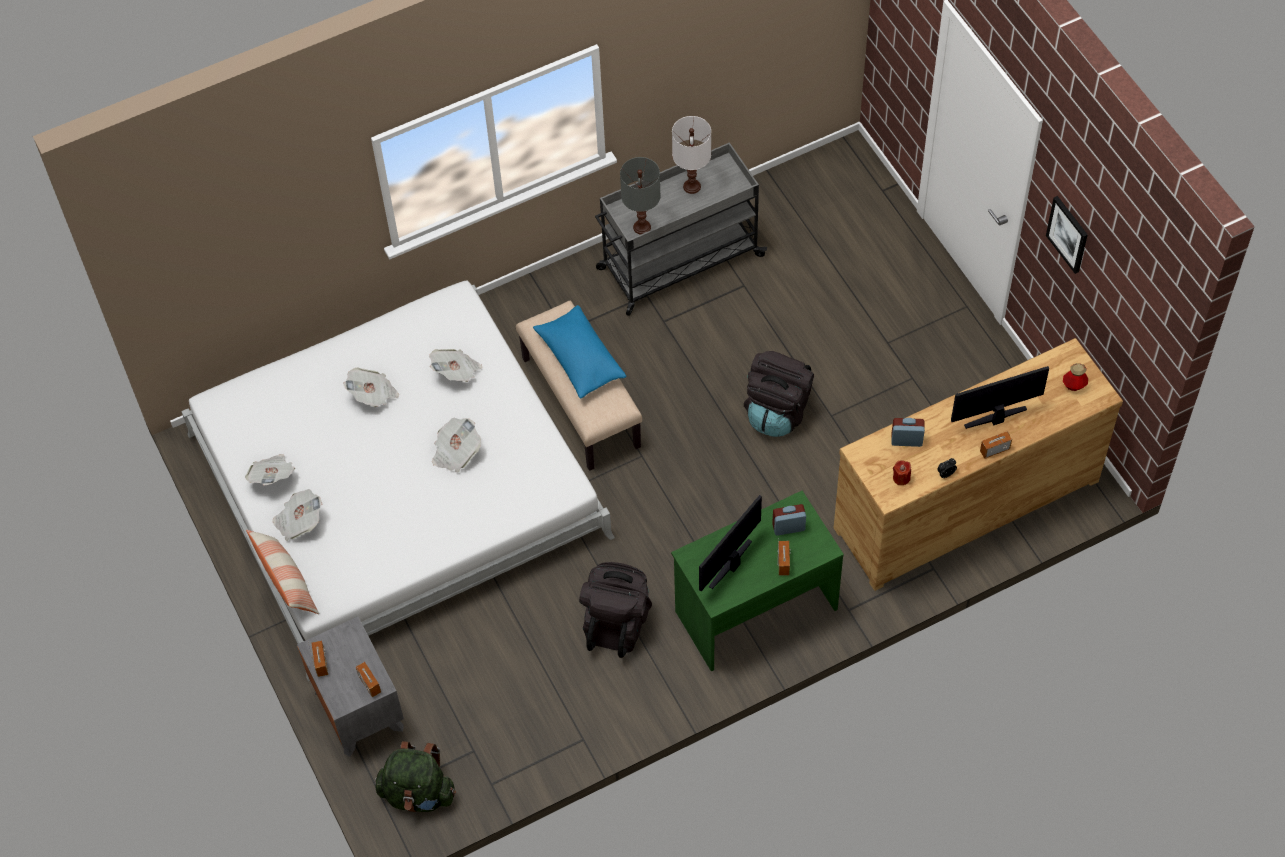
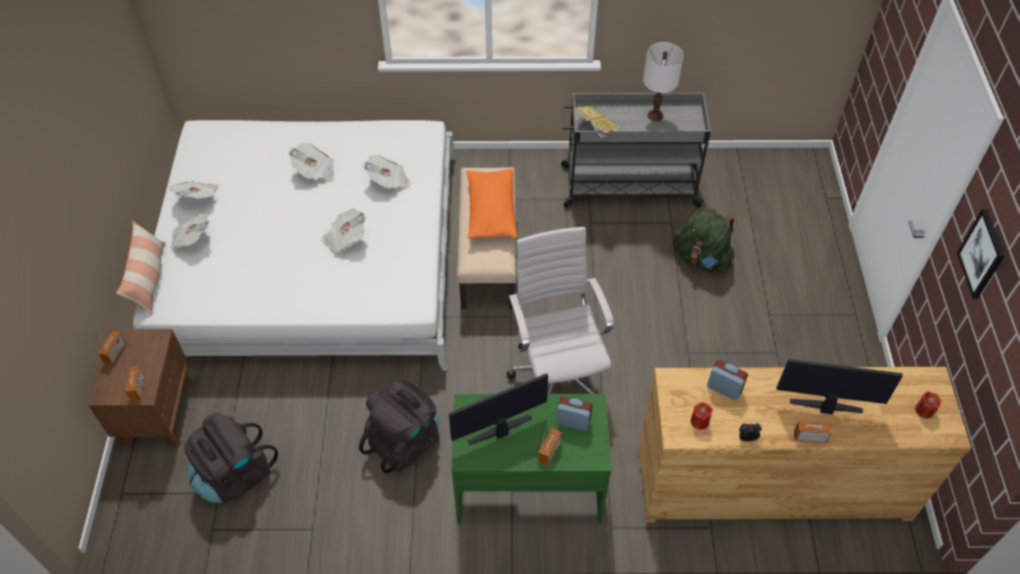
camera: 25 degrees right, 5 degrees down
grey nightstand [297,616,404,757] -> brown nightstand [88,329,194,448]
green backpack [375,741,456,812] -> green backpack moved to [672,207,735,274]
blue pillow [533,305,627,398] -> orange pillow [466,169,517,239]
grey table lamp [620,157,660,235] -> book [574,106,621,138]
black backpack [744,351,814,437] -> black backpack moved to [184,413,278,503]
bottle [1063,363,1088,391] -> red candle [915,391,941,418]
none -> white office chair [507,227,614,394]

